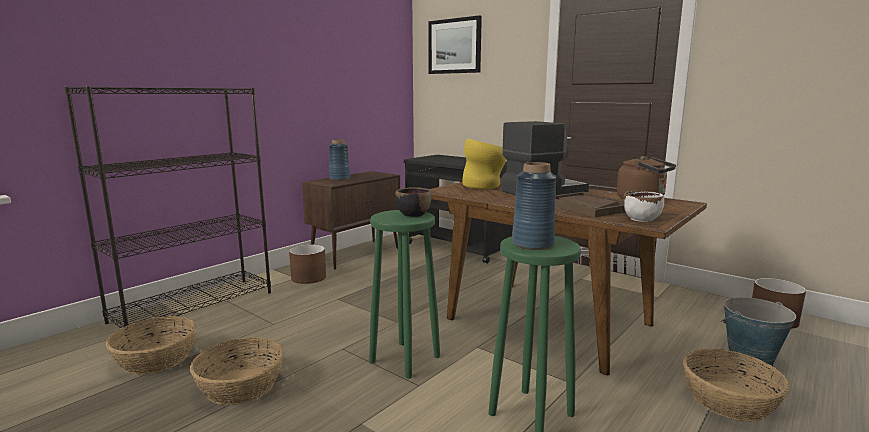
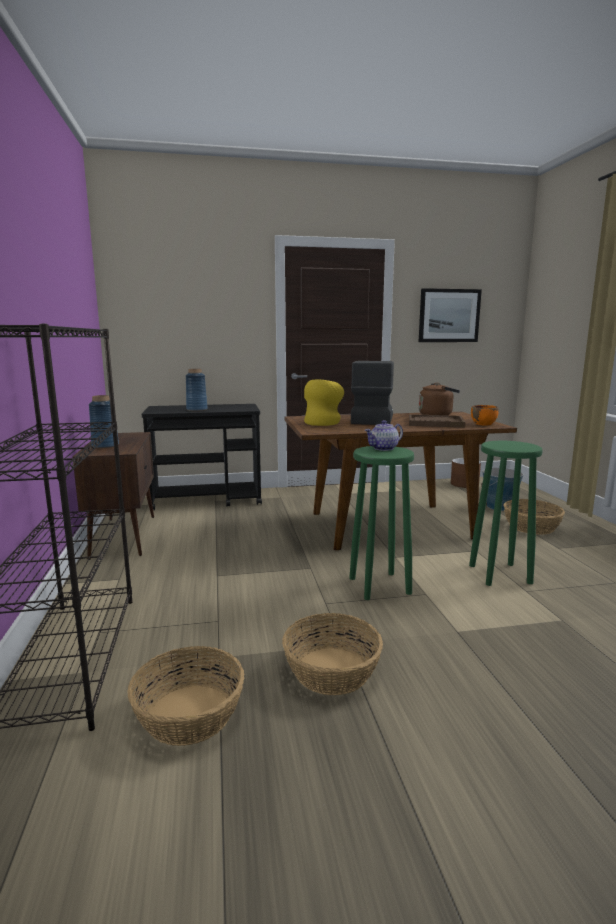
camera: 50 degrees left, 0 degrees up
brown planter [289,244,326,284] -> none
black bowl [395,187,432,217] -> teapot [365,420,403,451]
picture [428,15,482,74] -> picture moved to [419,288,482,342]
blue vase [512,162,556,250] -> blue vase moved to [186,369,208,411]
white bowl [623,191,664,222] -> orange bowl [471,405,499,425]

